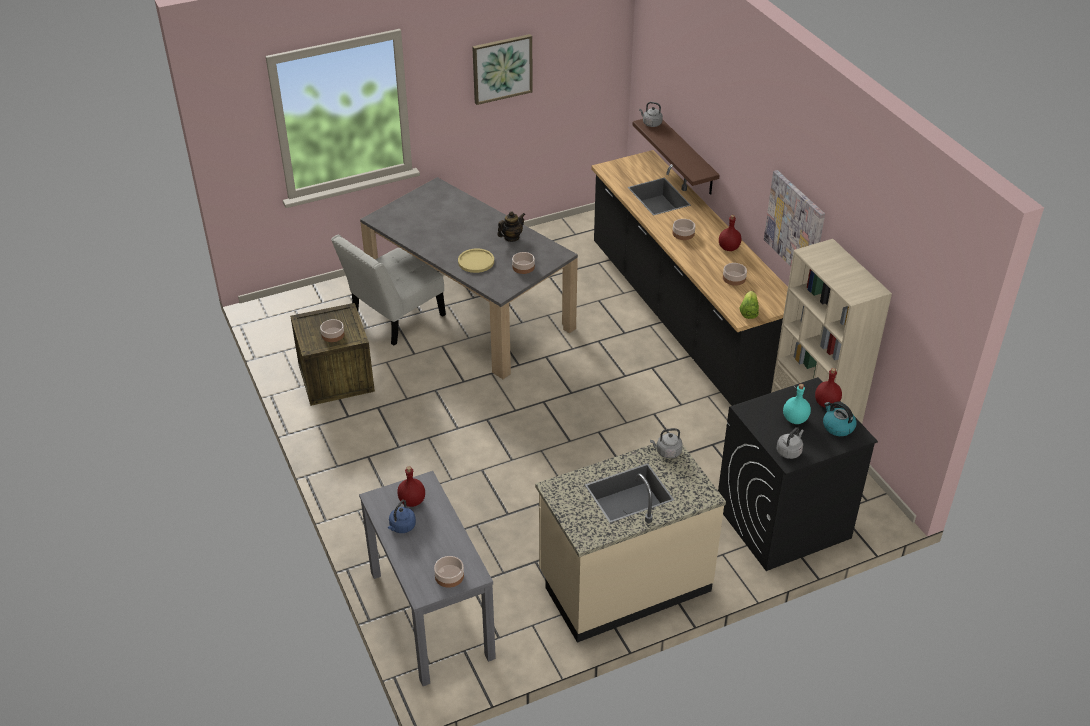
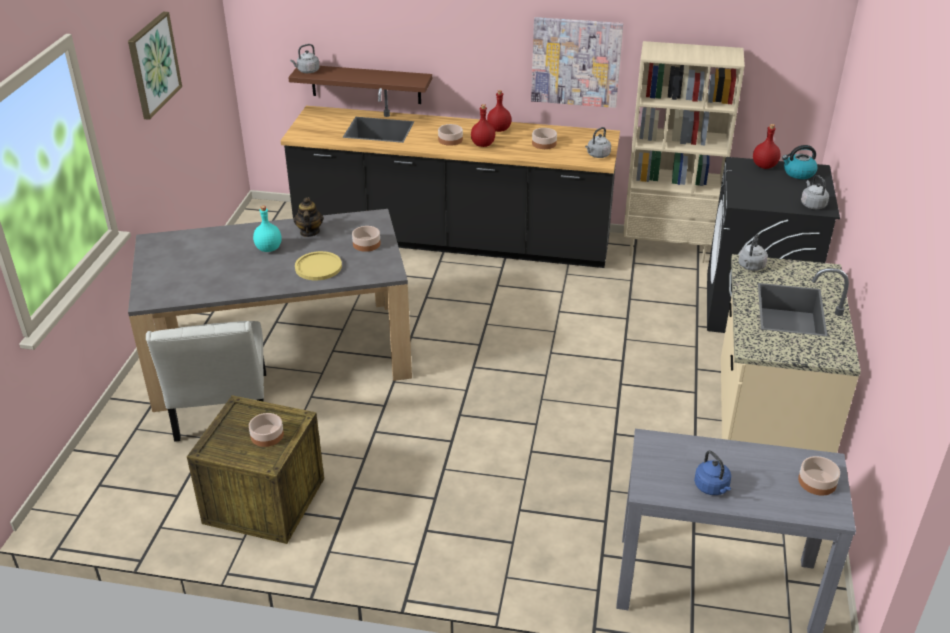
camera: 55 degrees left, 5 degrees down
red bottle [397,466,425,507] -> red bottle moved to [471,104,495,147]
lettuce [739,291,759,319] -> grey kettle [585,127,611,158]
turquoise bottle [783,384,811,424] -> turquoise bottle moved to [253,206,282,252]

